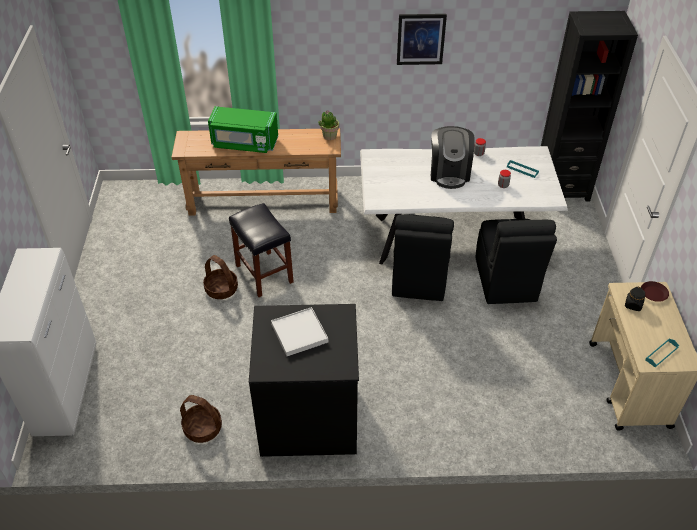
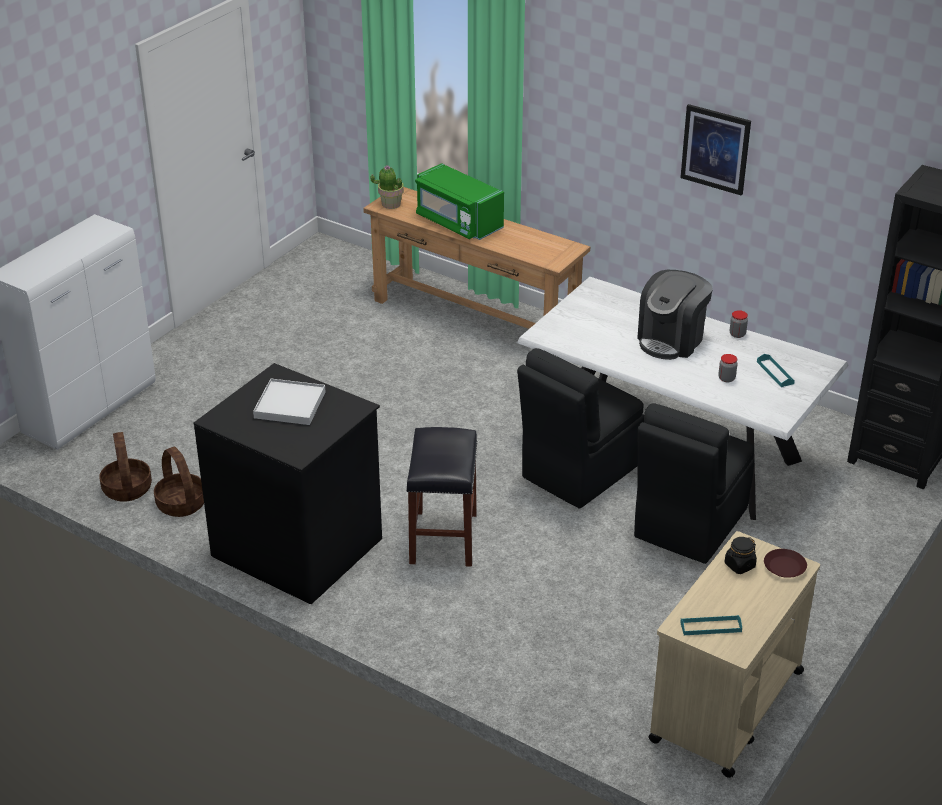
camera: 35 degrees right, 10 degrees down
basket [203,255,238,299] -> basket moved to [99,432,152,502]
black stool [229,203,294,297] -> black stool moved to [406,427,478,567]
potted plant [319,110,339,140] -> potted plant moved to [370,165,404,209]

